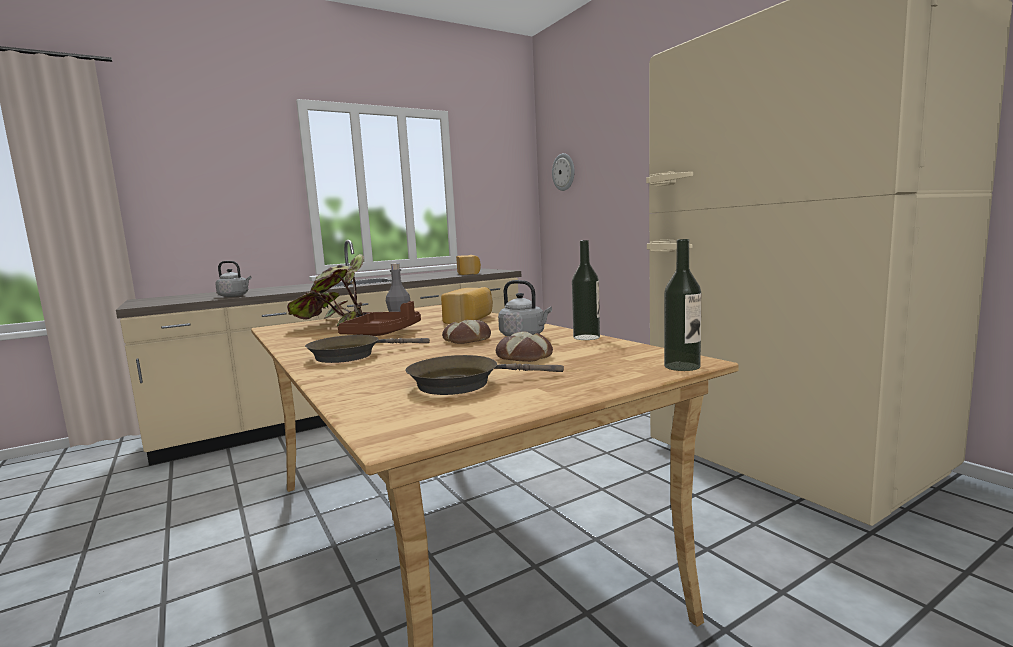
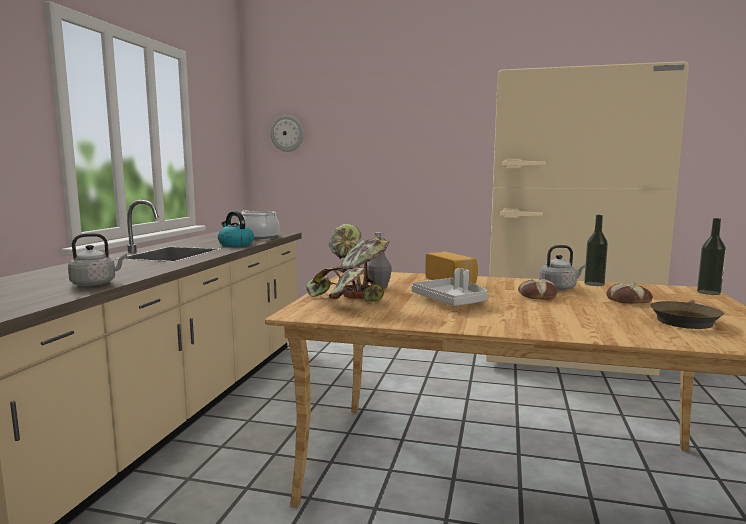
camera: 45 degrees left, 0 degrees up
brown frying pan [305,335,430,363] -> none
brown tray [338,301,421,336] -> grey tray [411,268,488,306]
bread [456,255,481,275] -> cooking pot [239,210,280,239]
none -> kettle [218,211,254,247]

